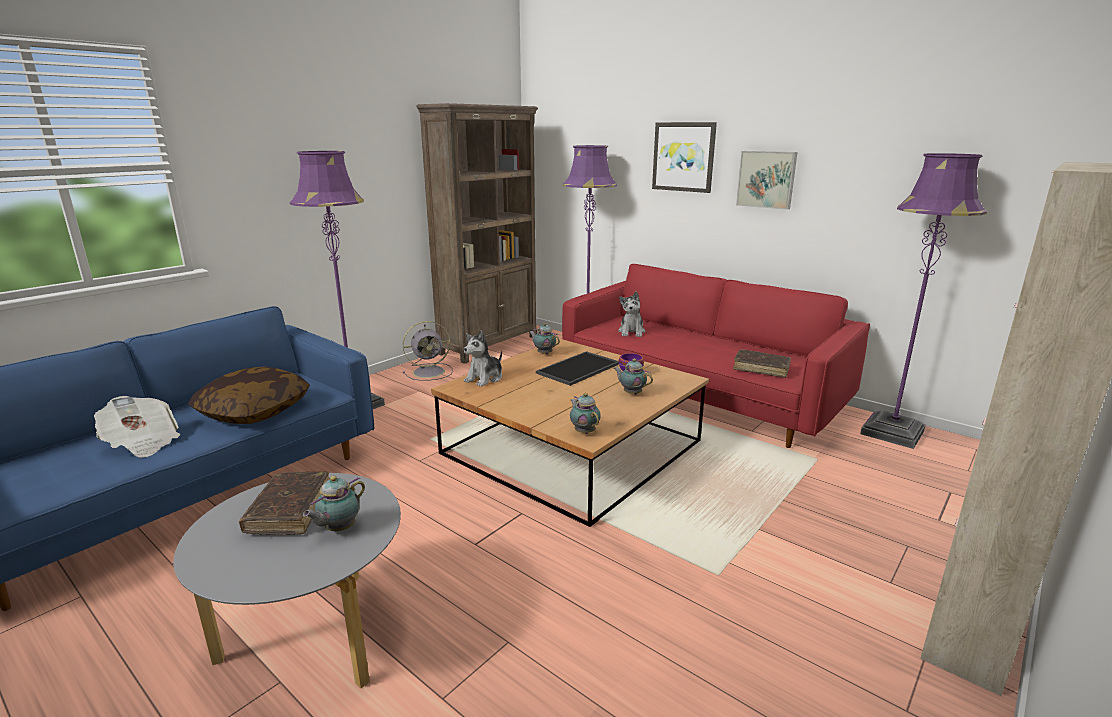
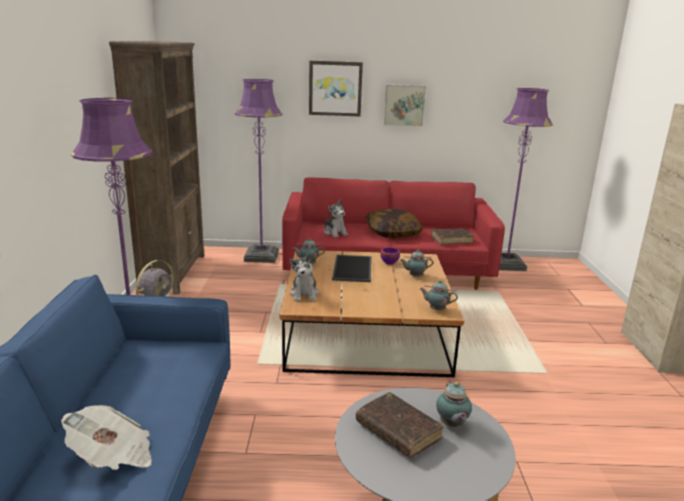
camera: 40 degrees left, 0 degrees up
pillow [188,367,310,424] -> pillow moved to [365,208,423,238]

